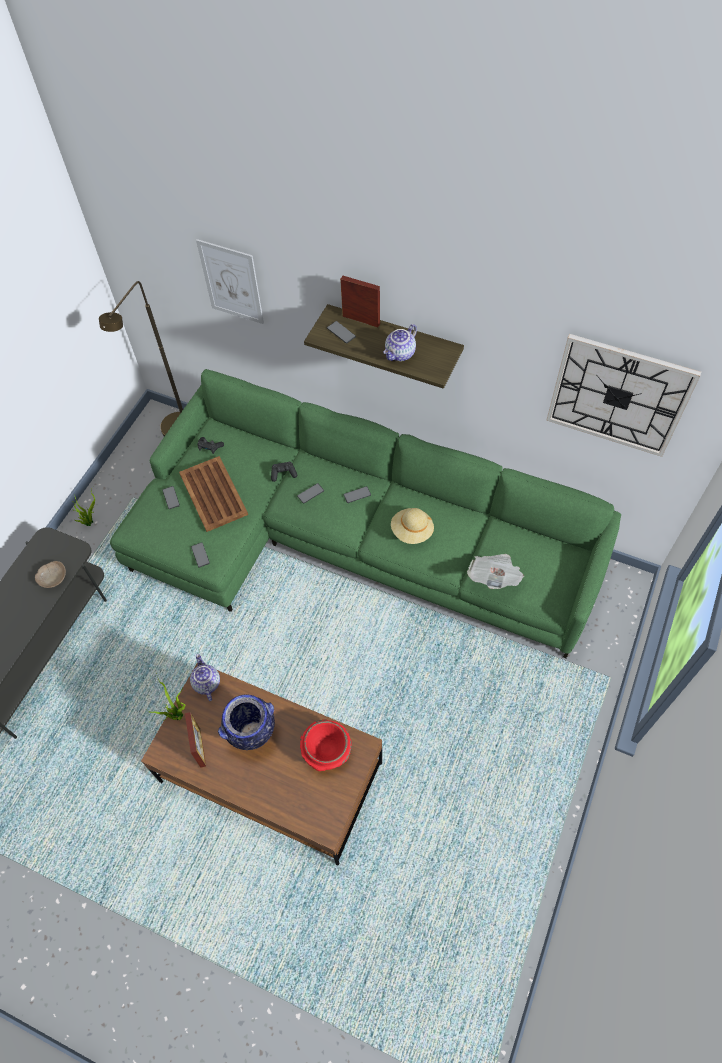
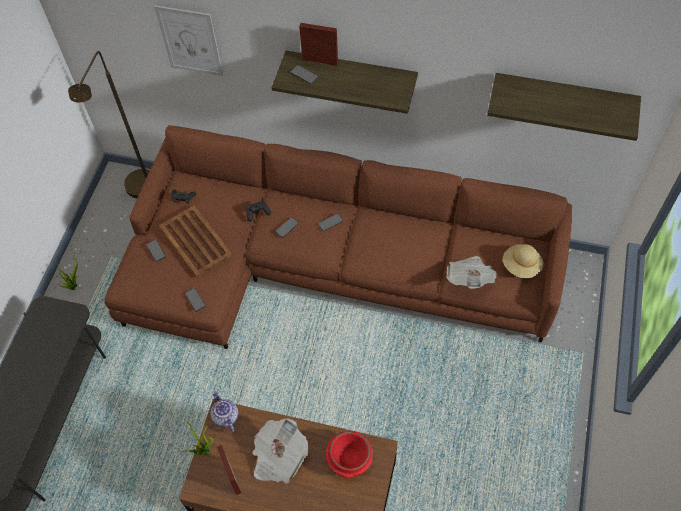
camera: 10 degrees left, 0 degrees up
beige bowl [35,561,66,588] -> none
green sofa [110,369,621,658] -> brown sofa [105,125,572,349]
vase [218,694,275,750] -> newspaper [252,418,309,484]
teapot [384,324,417,361] -> none
beige hat [391,508,434,544] -> beige hat moved to [503,244,544,278]
wall clock [546,334,701,457] -> shelf [487,73,641,141]

